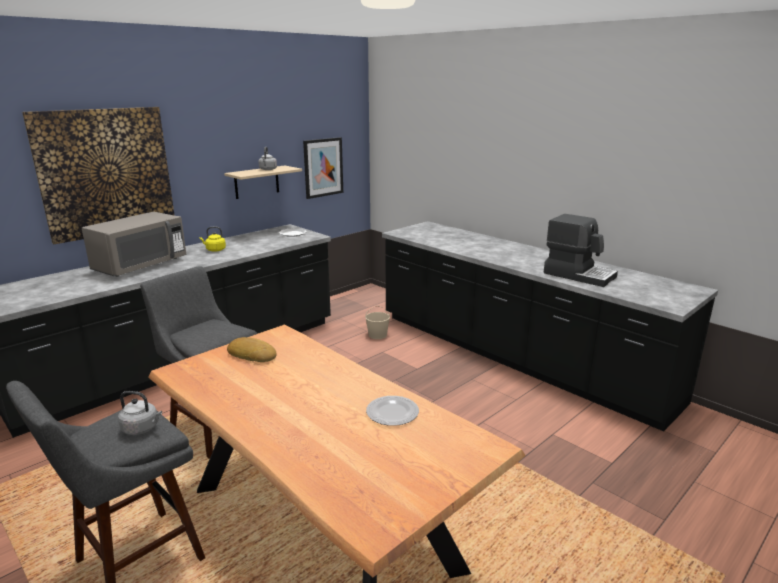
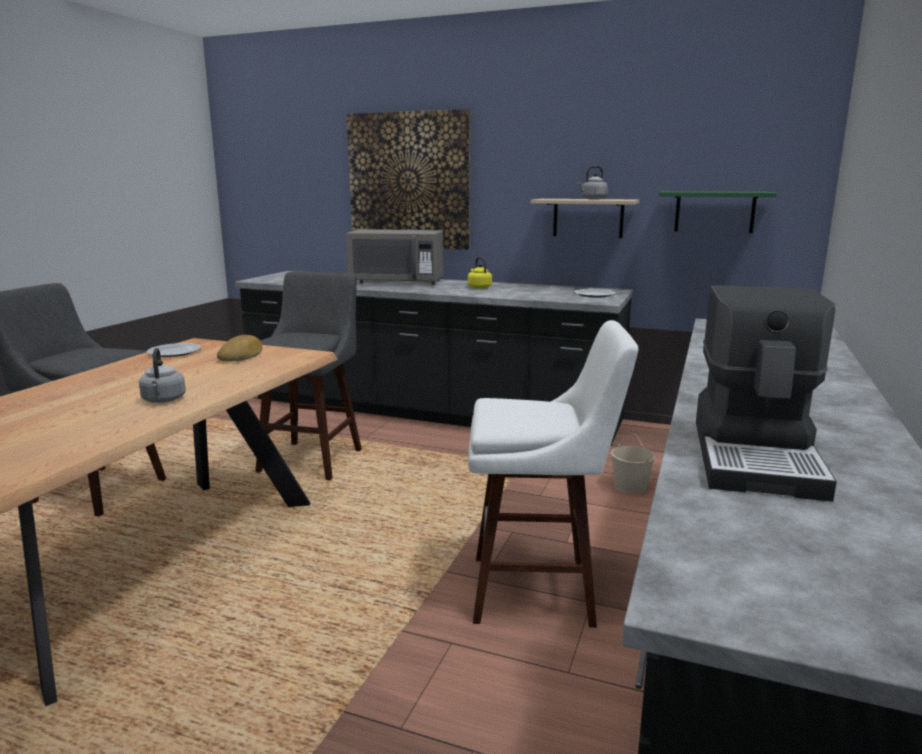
camera: 65 degrees right, 5 degrees down
grey kettle [118,391,162,435] -> grey kettle moved to [139,348,186,403]
picture [303,137,343,199] -> green shelf [658,191,777,233]
plate [366,396,419,426] -> plate moved to [147,343,202,357]
none -> white stool [468,320,639,628]

